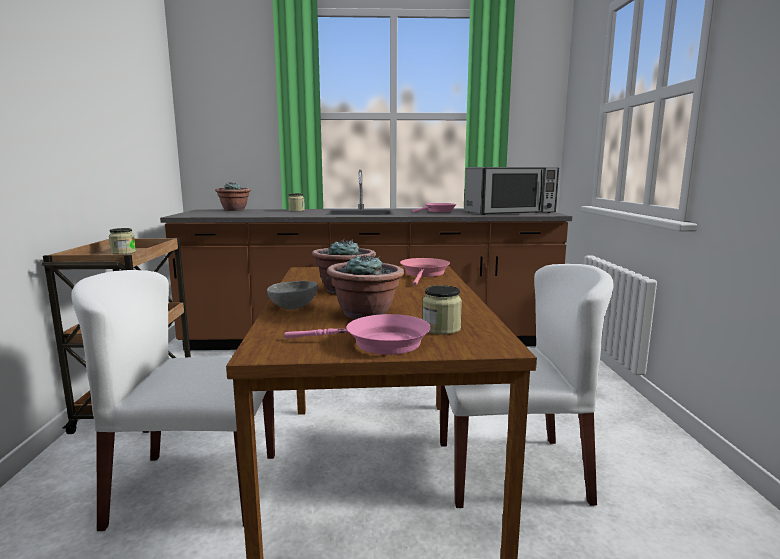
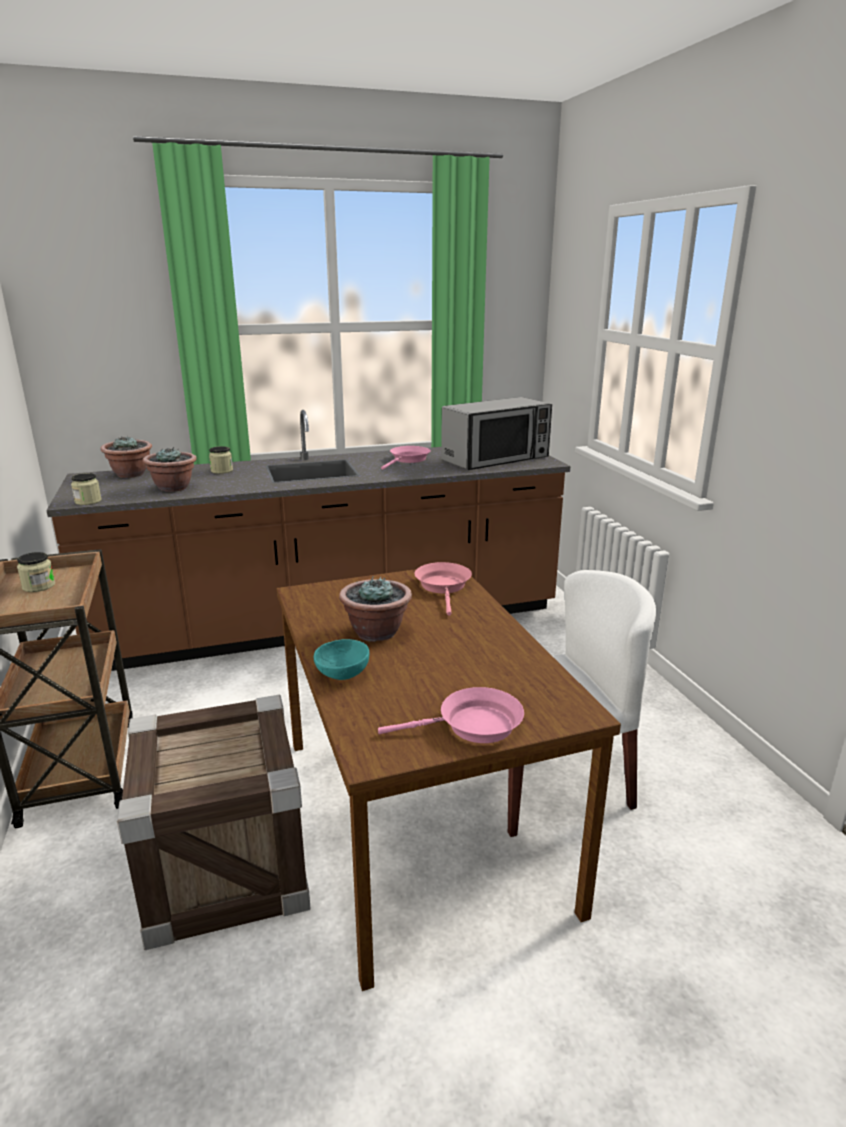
camera: 15 degrees left, 10 degrees up
white chair [71,270,275,531] -> crate [117,695,311,950]
grey bowl [267,281,318,309] -> turquoise bowl [314,639,369,680]
potted plant [327,253,404,319] -> potted plant moved to [143,447,197,492]
jar [423,285,462,335] -> jar moved to [71,473,102,505]

